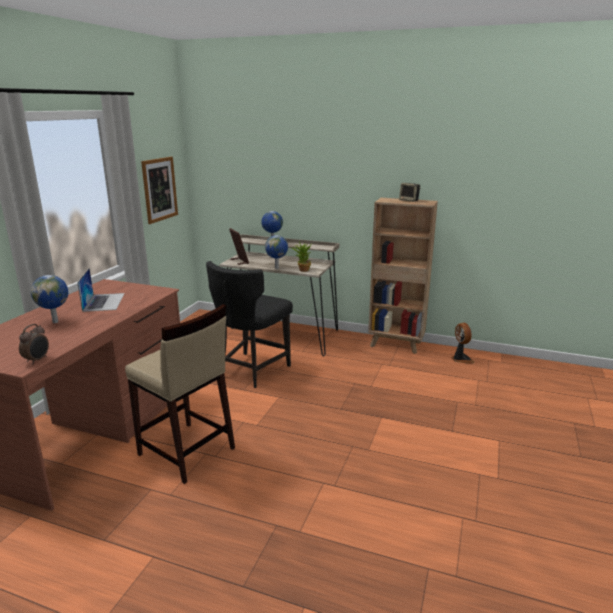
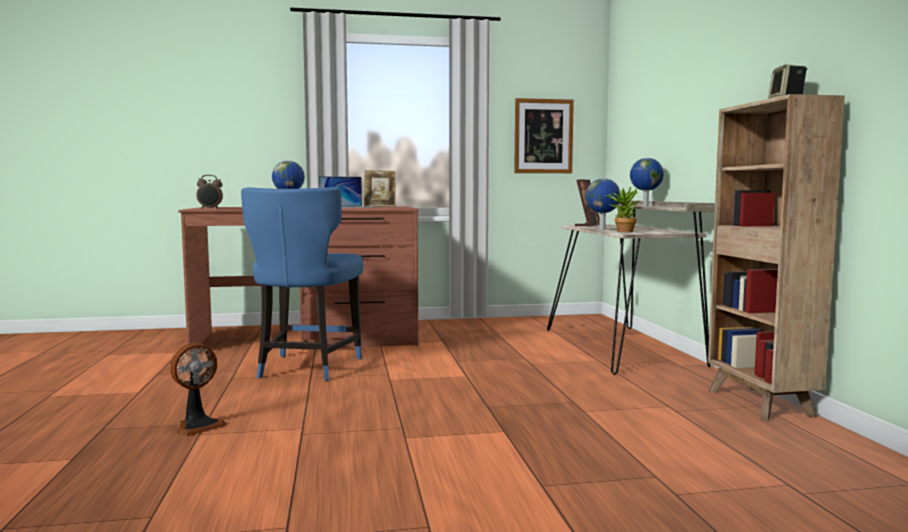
camera: 60 degrees right, 15 degrees down
beige stool [125,304,235,484] -> blue chair [241,187,363,381]
black chair [206,261,293,388] -> none
fan [451,323,474,364] -> fan moved to [170,343,227,436]
none -> picture frame [364,170,396,207]

